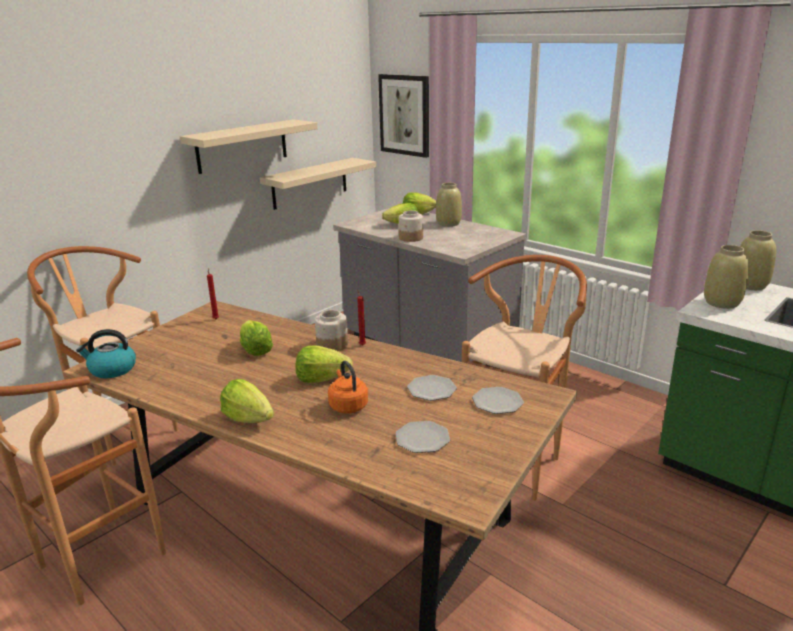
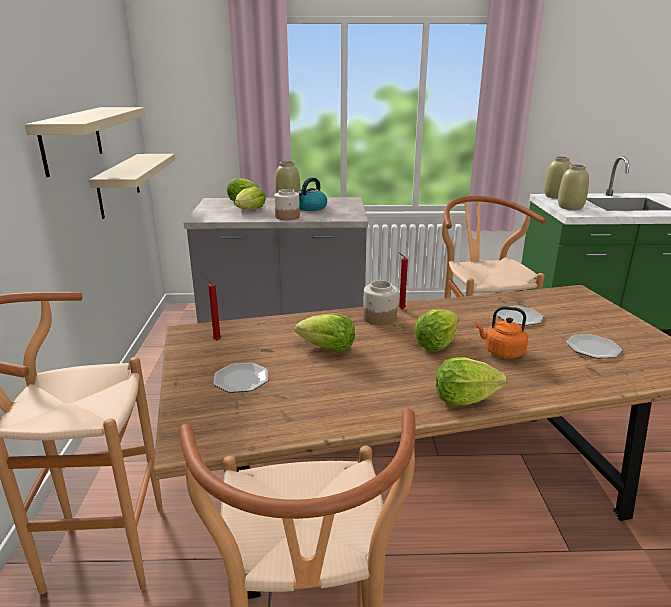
camera: 45 degrees left, 0 degrees up
kettle [76,329,136,378] -> kettle moved to [297,177,327,211]
picture [378,74,429,158] -> none
plate [472,387,524,414] -> plate moved to [213,362,268,393]

